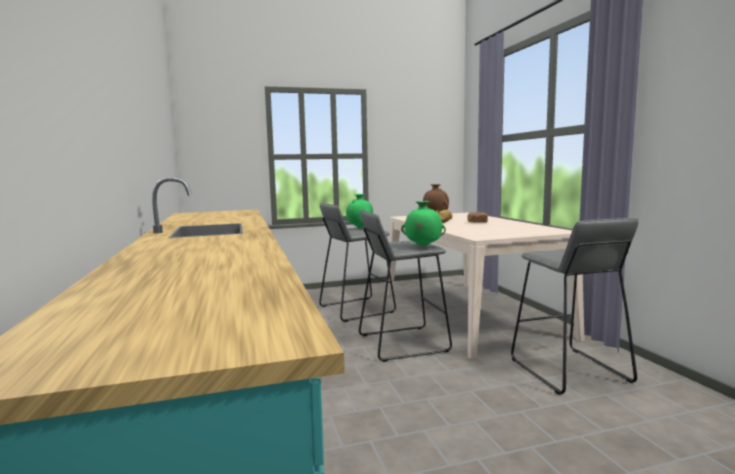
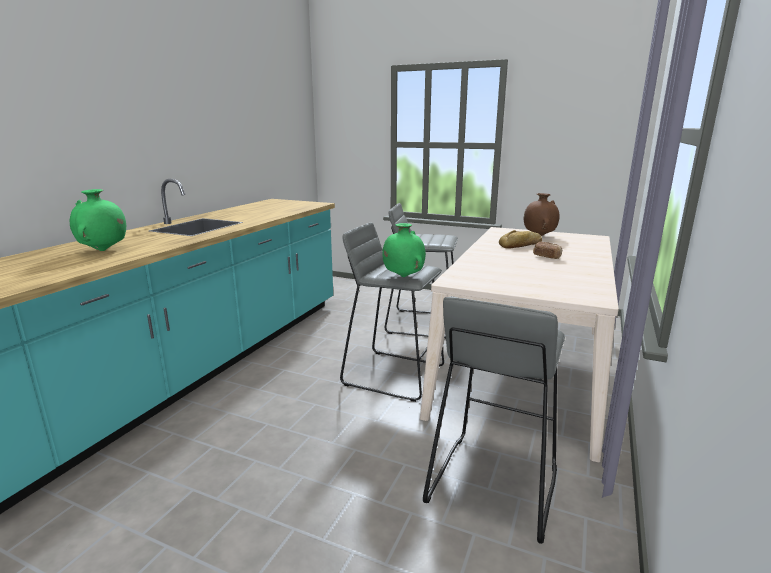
camera: 40 degrees right, 10 degrees up
green vase [346,194,373,228] -> green vase moved to [70,189,126,251]

